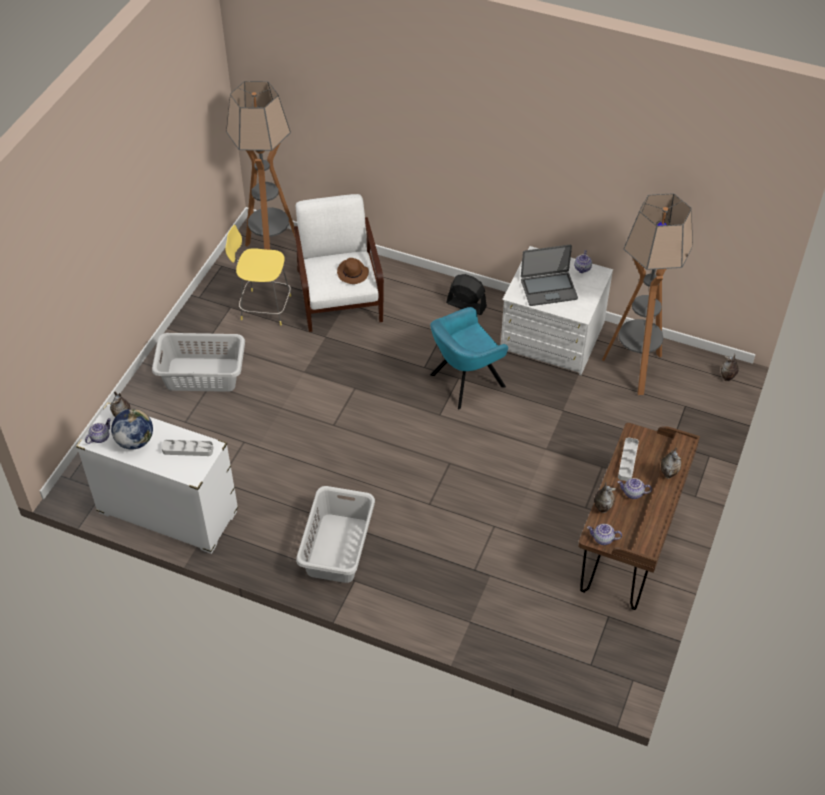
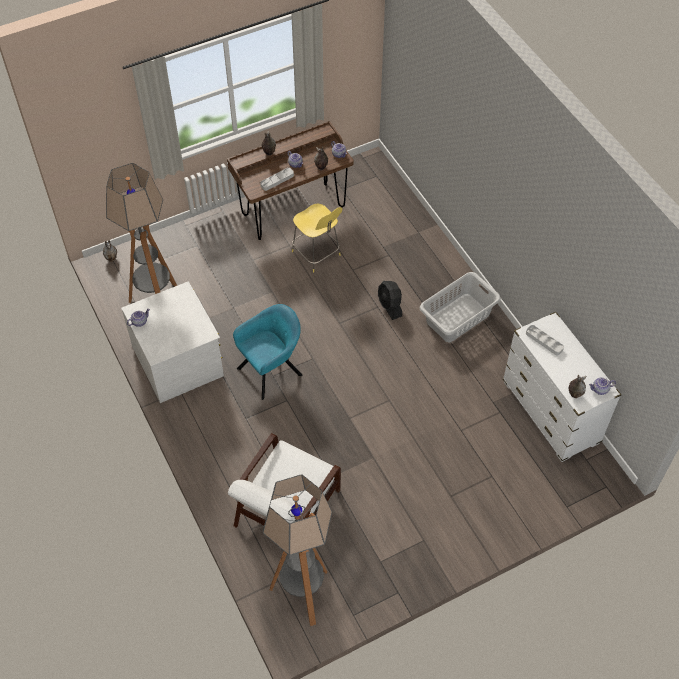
camera: 140 degrees left, 5 degrees up
globe [111,409,153,450] -> none
grey laundry basket [152,333,245,392] -> none
yellow stool [225,224,291,326] -> yellow stool moved to [292,204,342,273]
brown hat [337,258,369,284] -> none
turquoise armchair [430,307,508,409] -> turquoise armchair turned 45 degrees counterclockwise [233,304,303,400]
black fan [446,274,487,315] -> black fan moved to [378,281,402,320]
laptop [521,245,578,306] -> none

